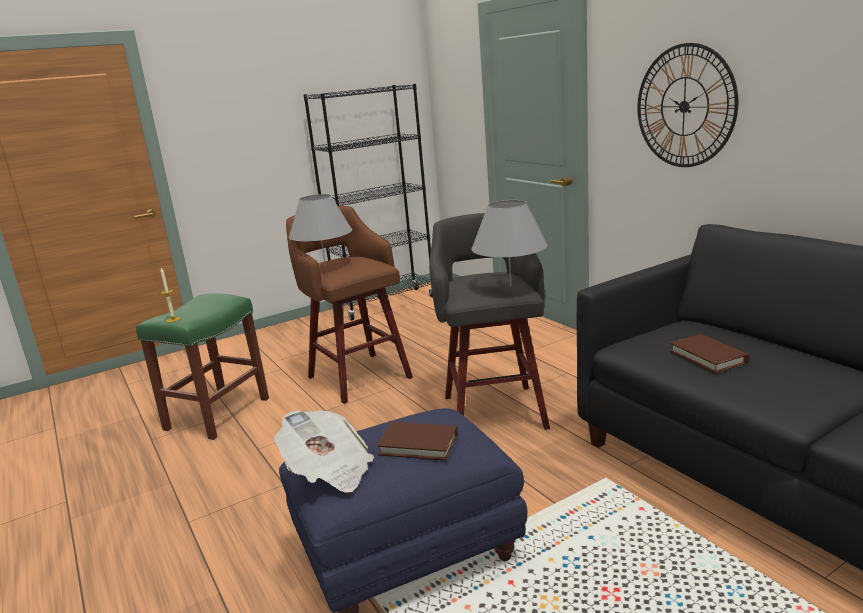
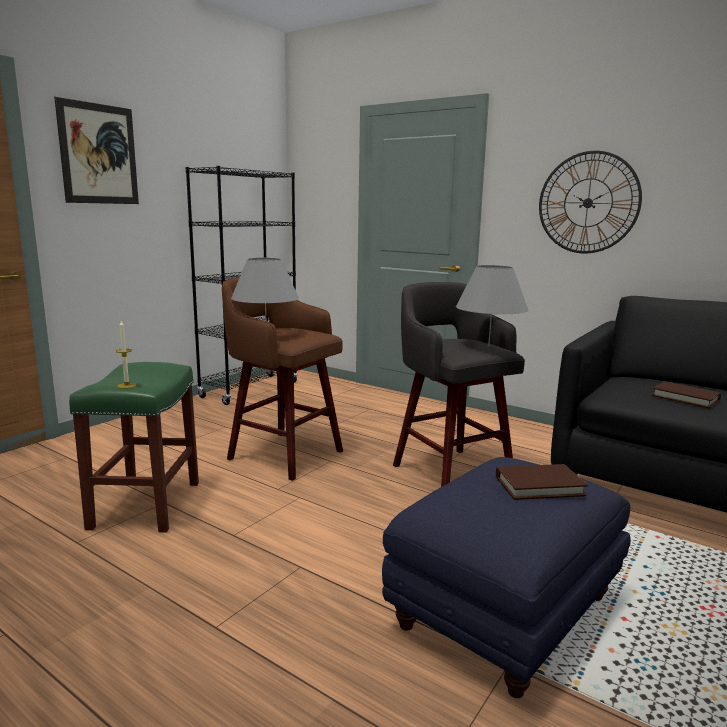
camera: 25 degrees left, 5 degrees down
newspaper [274,410,374,493] -> none
none -> picture [54,97,139,204]

